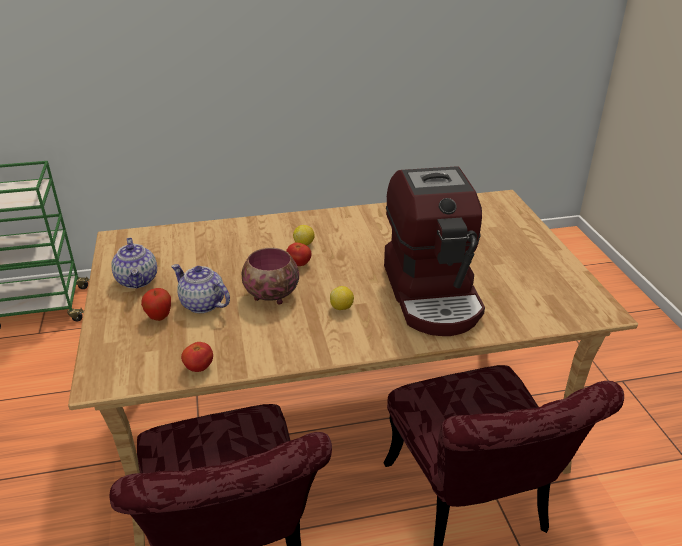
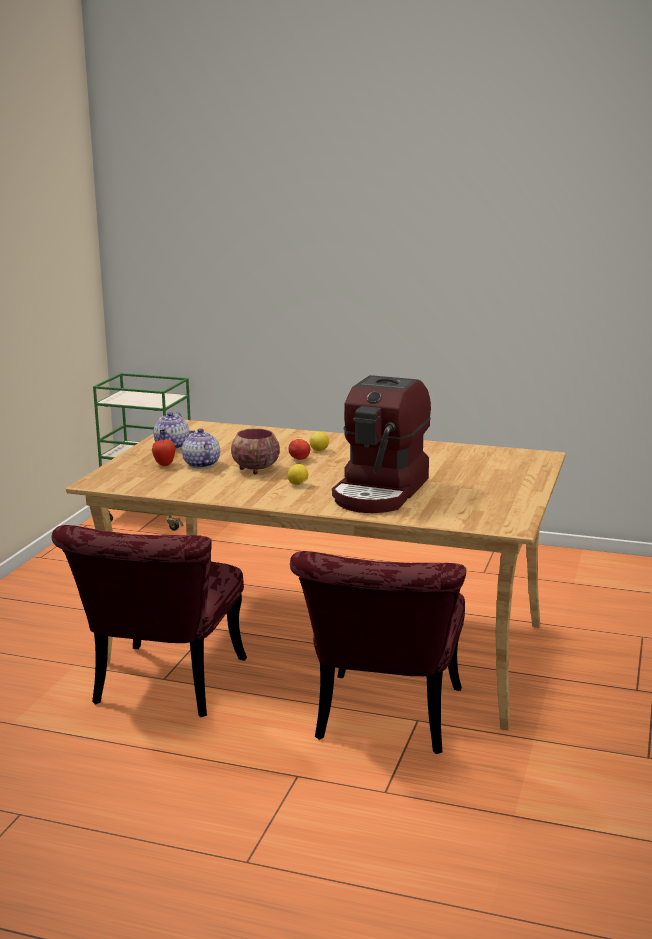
camera: 30 degrees right, 15 degrees down
tomato [181,342,213,372] -> none

